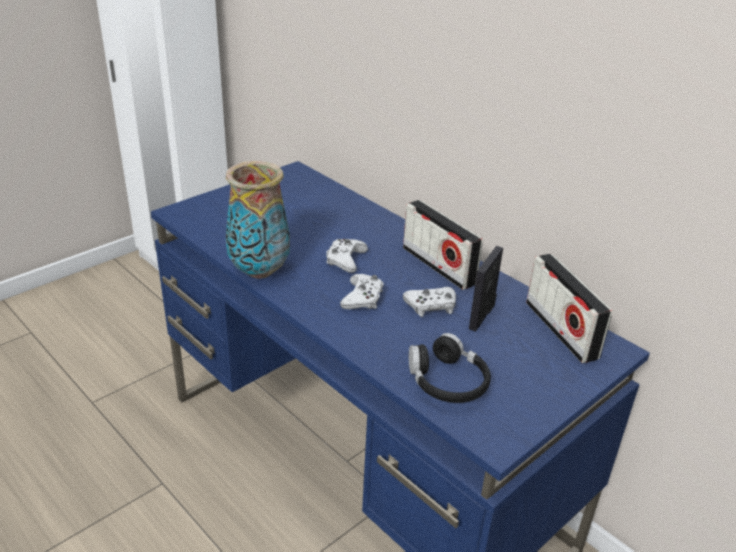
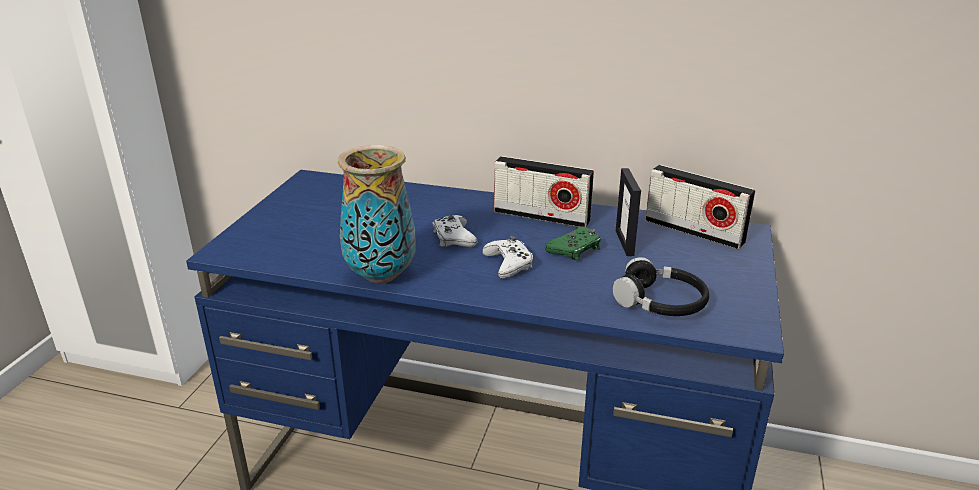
camera: 30 degrees left, 5 degrees down
white game controller [403,287,456,317] -> green game controller [545,226,601,260]

